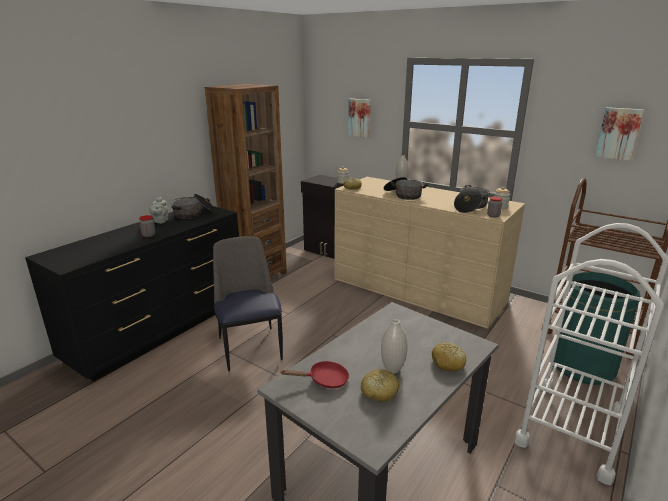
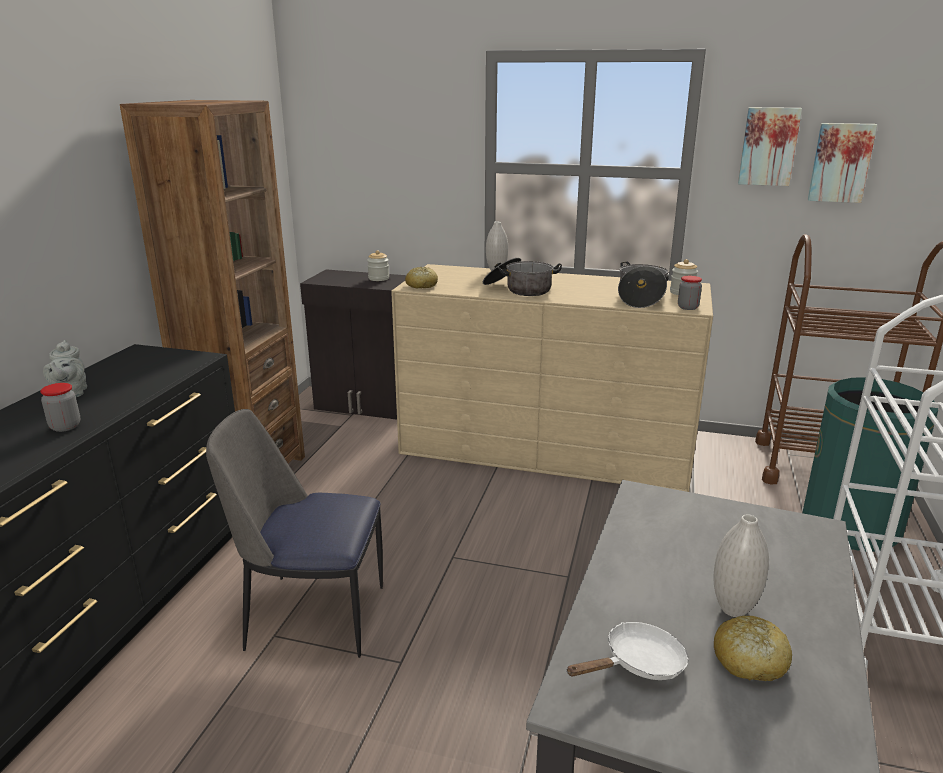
camera: 20 degrees left, 0 degrees up
cooking pot [171,194,216,219] -> none
chair [213,236,283,371] -> chair turned 45 degrees counterclockwise [206,409,383,658]
red frying pan [281,361,349,389] -> white frying pan [566,622,689,680]
picture [348,99,371,138] -> picture moved to [738,107,802,186]
bread [432,342,466,371] -> none

